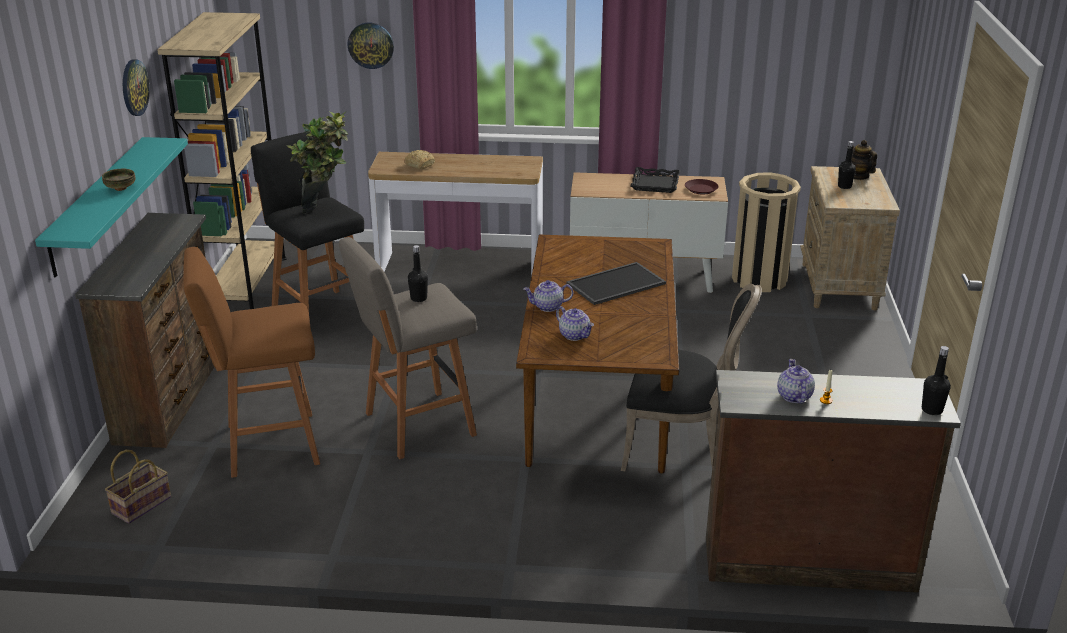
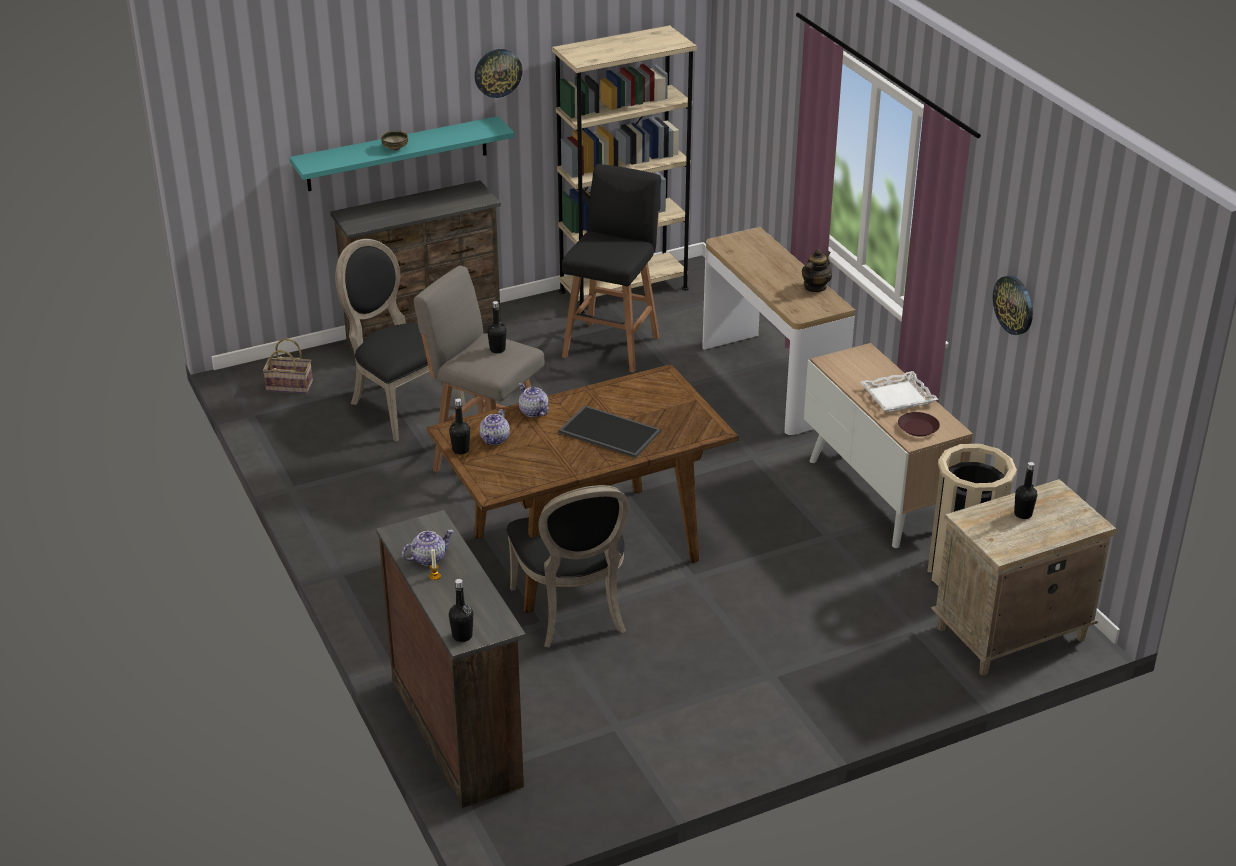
camera: 60 degrees right, 5 degrees up
brown stool [183,247,320,478] -> black chair [335,239,466,442]
potted plant [287,111,348,214] -> none
wall clock [348,23,394,69] -> wall clock moved to [993,275,1033,335]
bread [404,150,435,169] -> none
black tray [631,167,680,193] -> white tray [860,371,938,412]
teapot [851,140,877,180] -> teapot moved to [802,249,832,292]
none -> black bottle [449,398,470,454]

